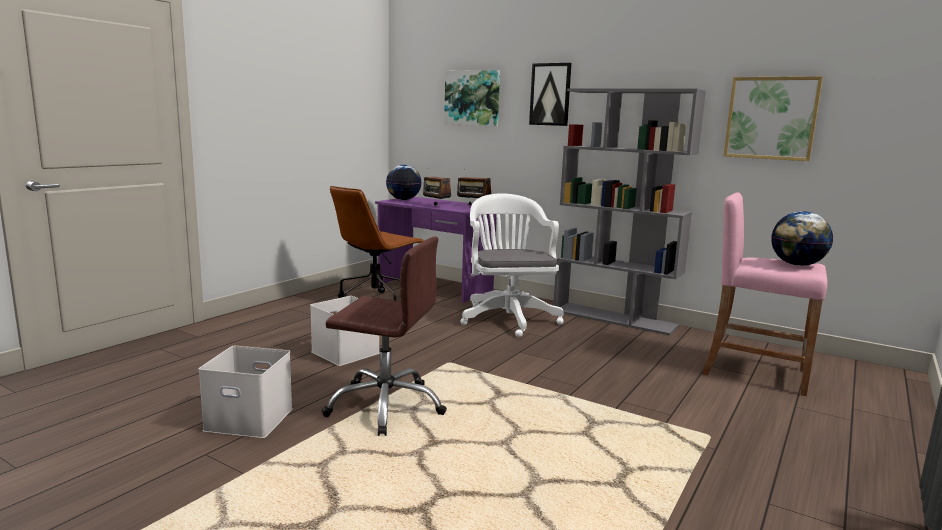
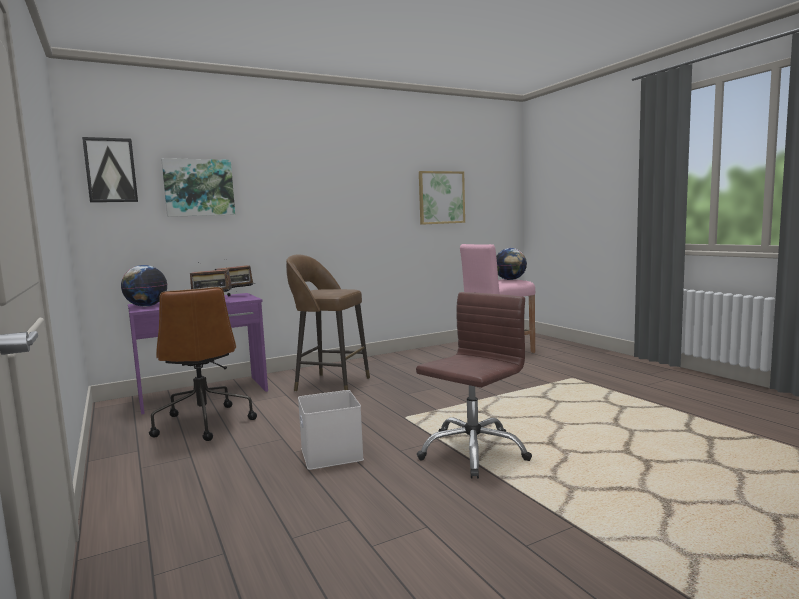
camera: 60 degrees left, 5 degrees down
white storage box [199,346,293,438] -> none
white office chair [460,193,564,337] -> brown stool [286,255,370,392]
picture [529,63,572,126] -> picture moved to [82,137,138,203]
grey bookcase [553,88,706,336] -> none

